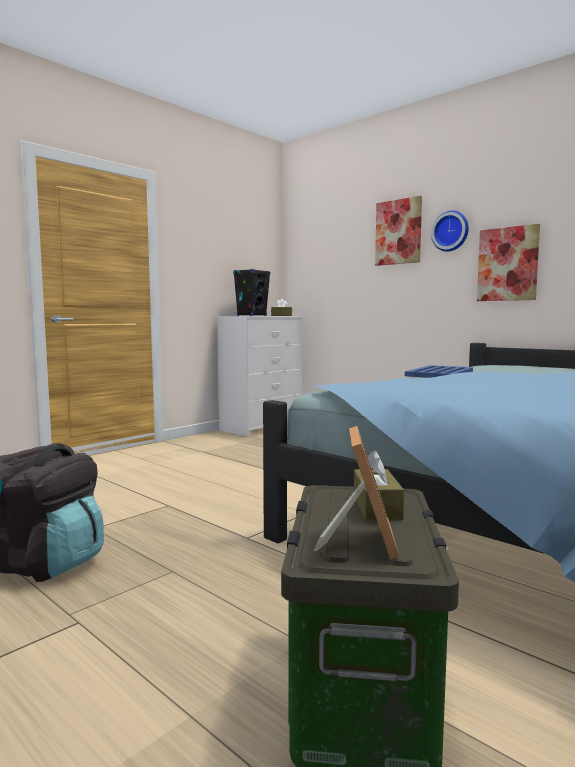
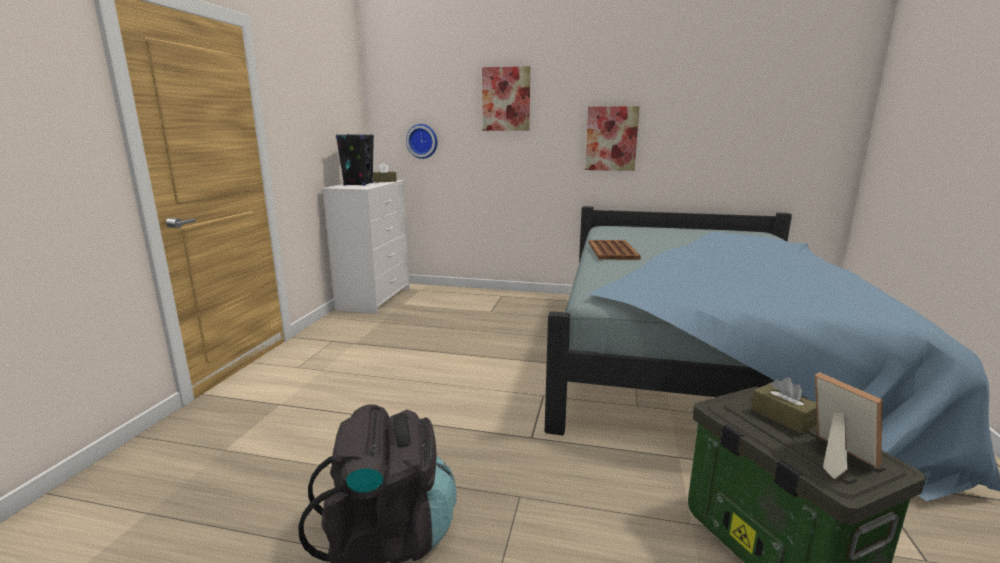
camera: 30 degrees left, 10 degrees up
blue tray [405,365,473,378] -> brown tray [589,240,641,260]
wall clock [431,211,469,252] -> wall clock moved to [406,124,437,159]

